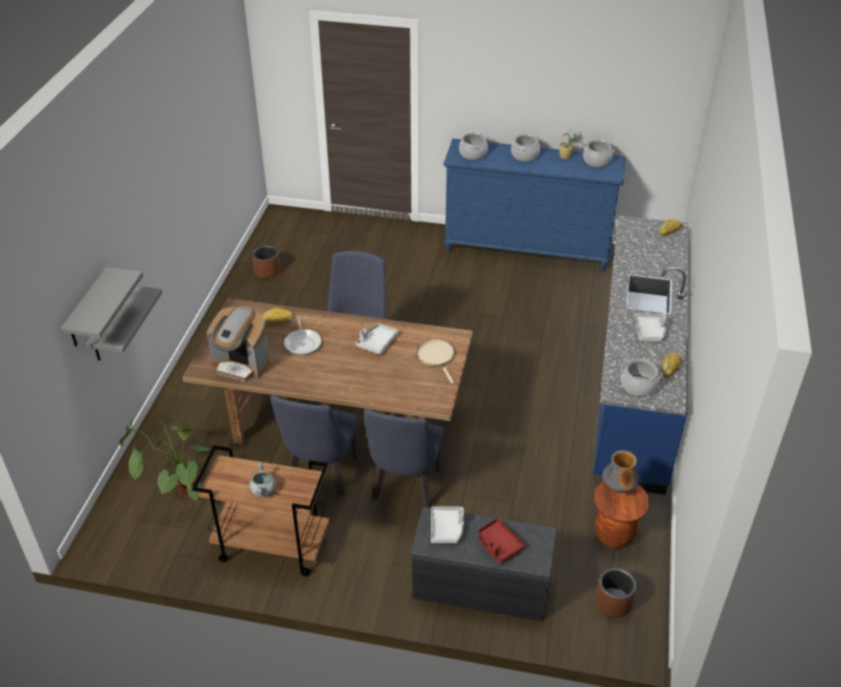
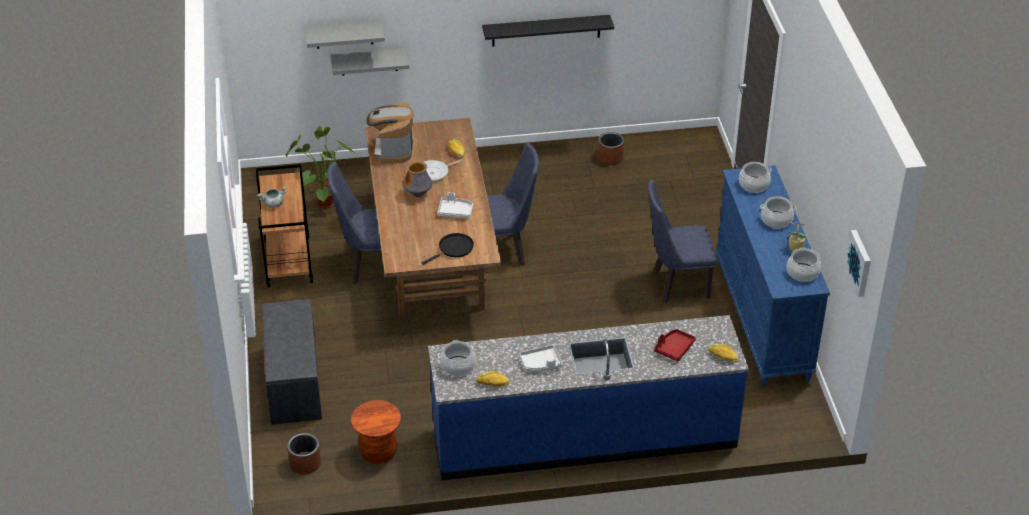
camera: 70 degrees right, 0 degrees up
blue chair [364,409,444,508] -> blue chair moved to [648,180,716,303]
beige frying pan [416,339,455,384] -> black frying pan [421,233,474,265]
grey tray [431,506,464,543] -> none
red tray [478,518,525,564] -> red tray moved to [654,329,696,361]
vase [603,450,639,493] -> vase moved to [403,161,432,197]
none -> black shelf [482,15,614,47]
none -> picture [845,230,871,297]

